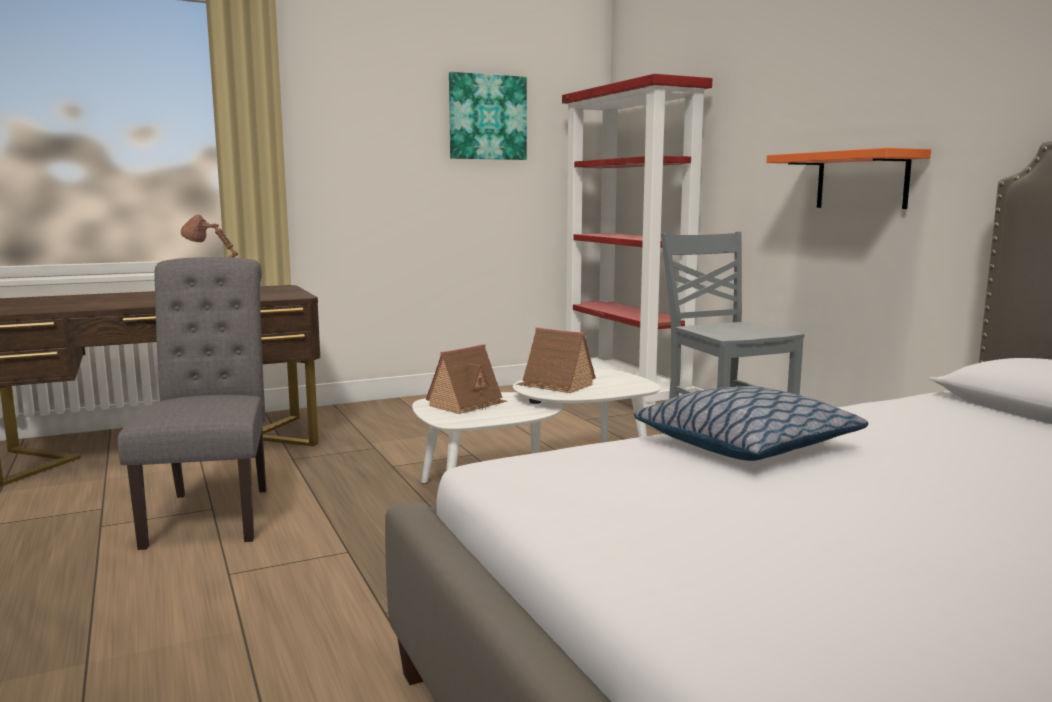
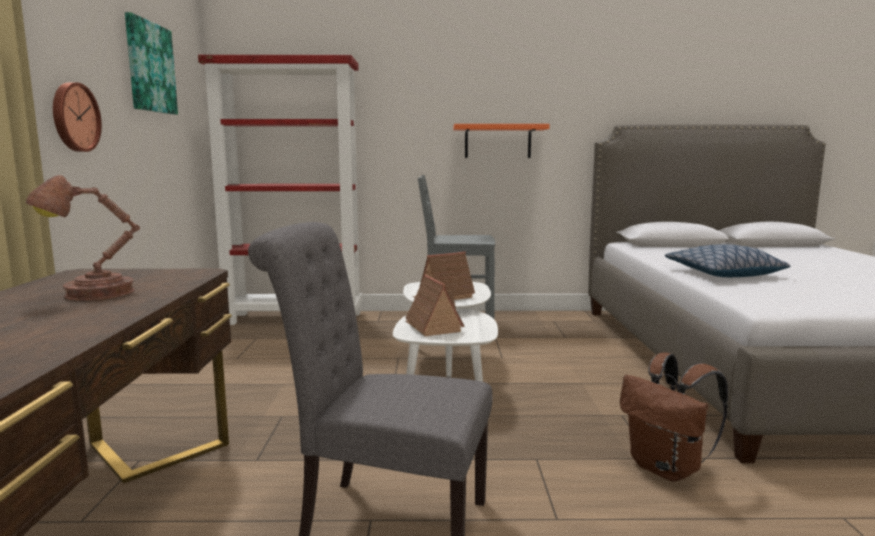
camera: 65 degrees left, 0 degrees up
none -> wall clock [53,82,102,152]
none -> brown backpack [620,353,728,481]

